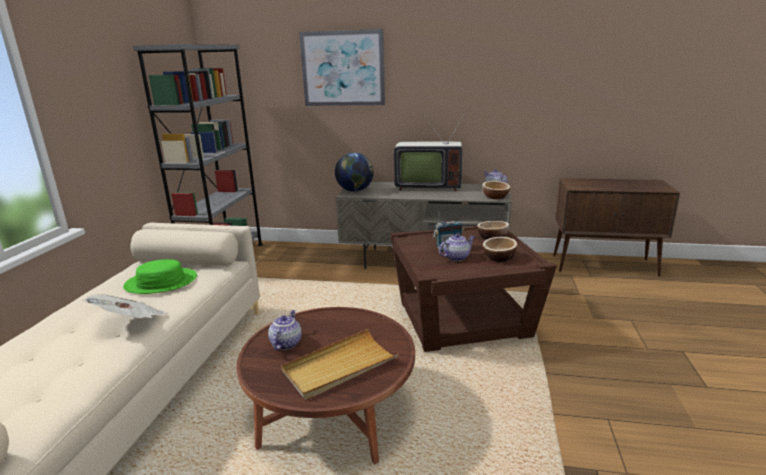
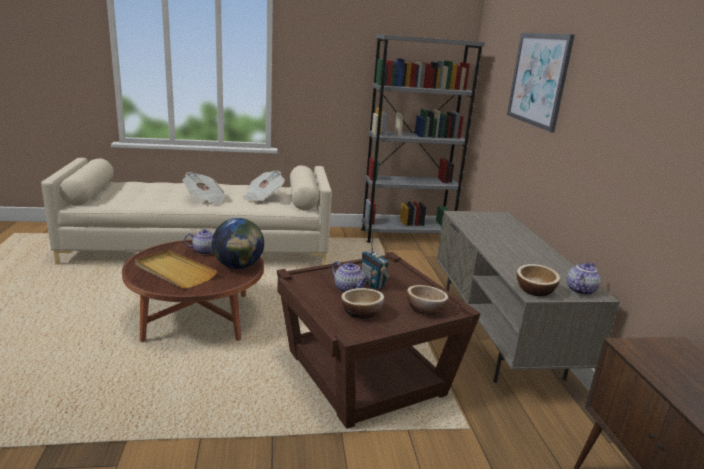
camera: 70 degrees right, 0 degrees up
green hat [123,259,197,294] -> newspaper [242,171,285,201]
globe [335,153,374,192] -> globe moved to [212,218,264,269]
television [394,109,467,191] -> none

